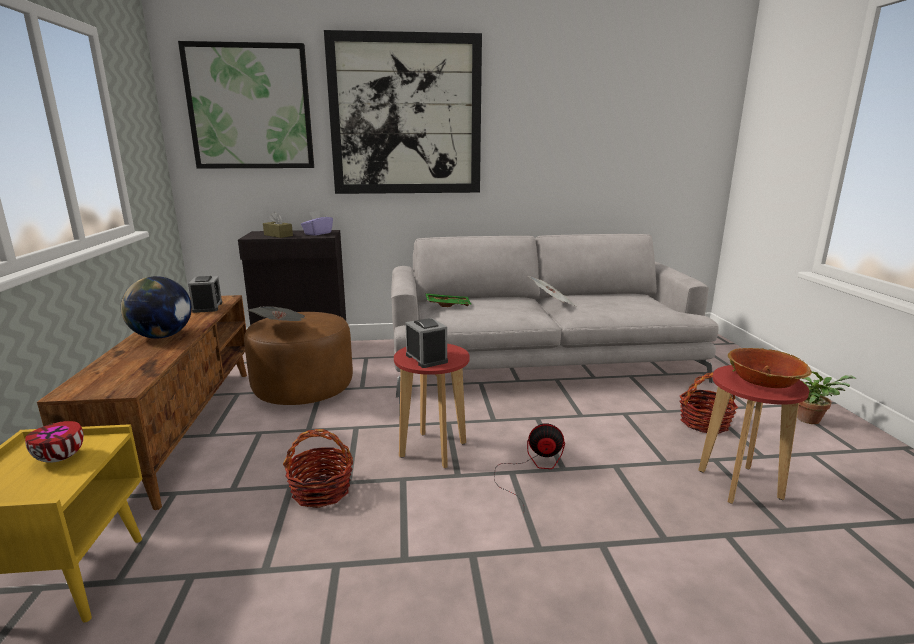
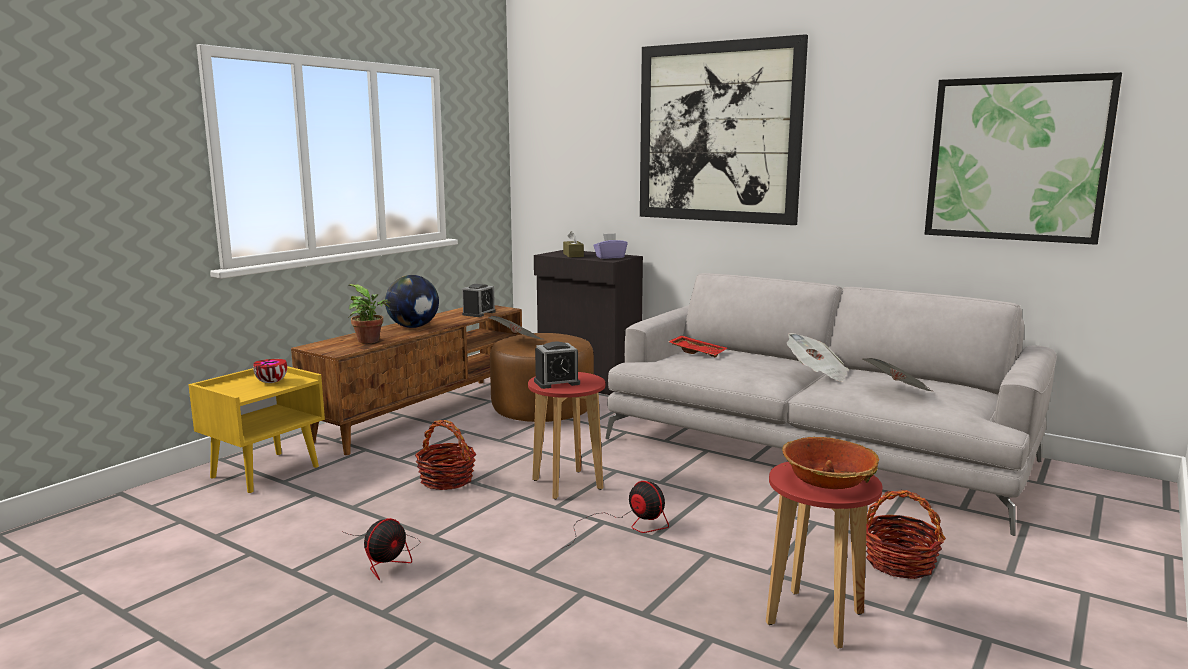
camera: 40 degrees right, 5 degrees down
picture [178,41,314,168] -> picture moved to [925,72,1122,245]
alarm clock [406,318,448,368] -> alarm clock turned 60 degrees clockwise [534,342,580,389]
green tray [425,293,472,307] -> red tray [668,335,727,357]
potted plant [797,371,856,424] -> potted plant moved to [348,284,390,344]
none -> fan [342,518,421,580]
none -> newspaper [863,358,932,391]

